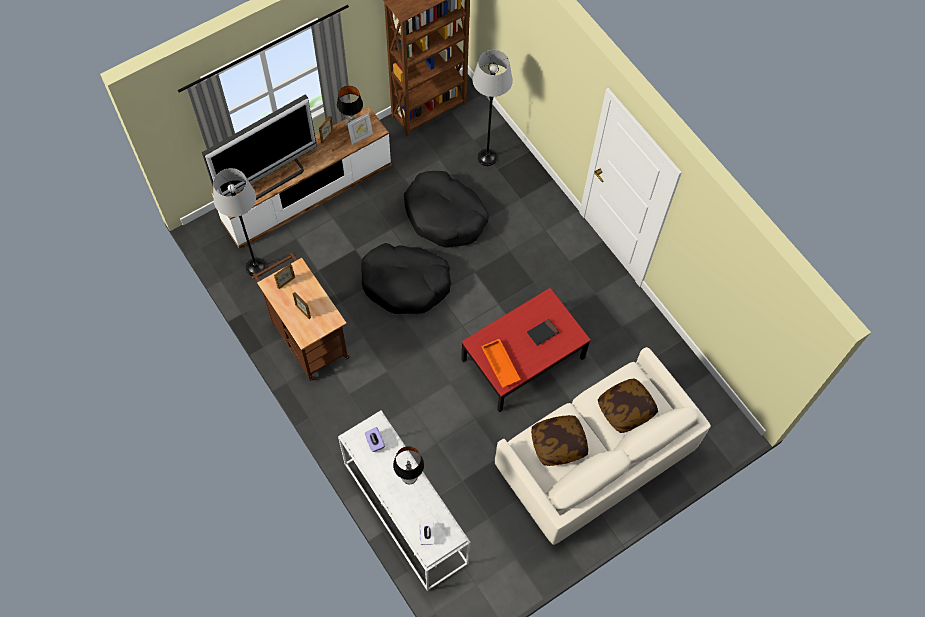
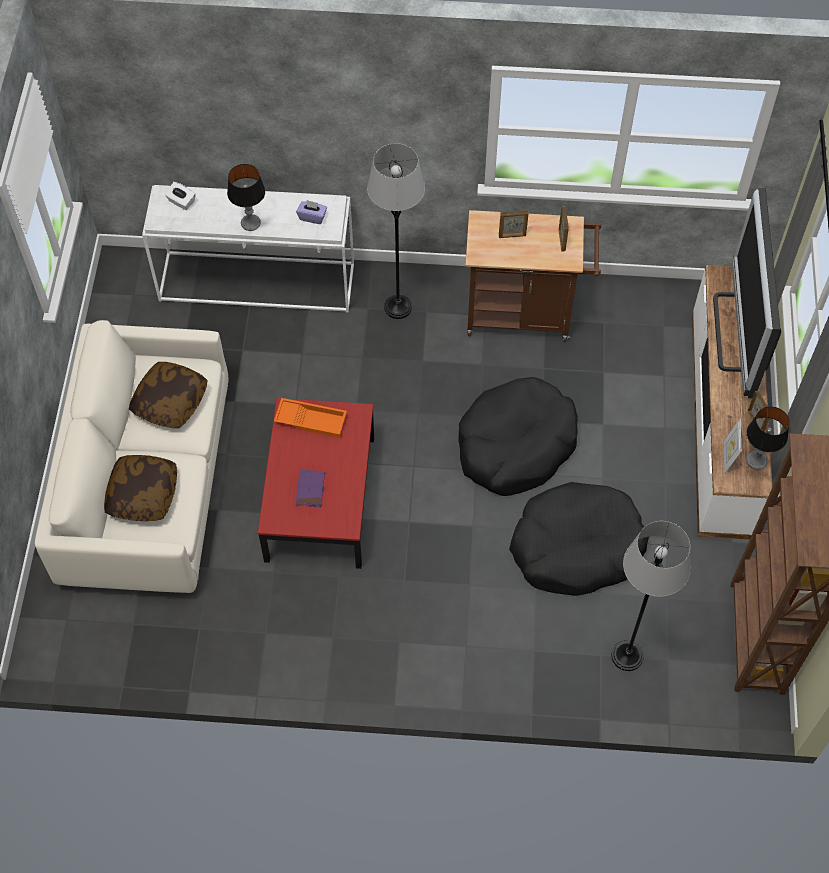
camera: 130 degrees right, 5 degrees down
grey floor lamp [213,168,266,276] -> grey floor lamp moved to [367,143,425,319]
black book [527,319,559,346] -> purple book [296,469,325,507]

